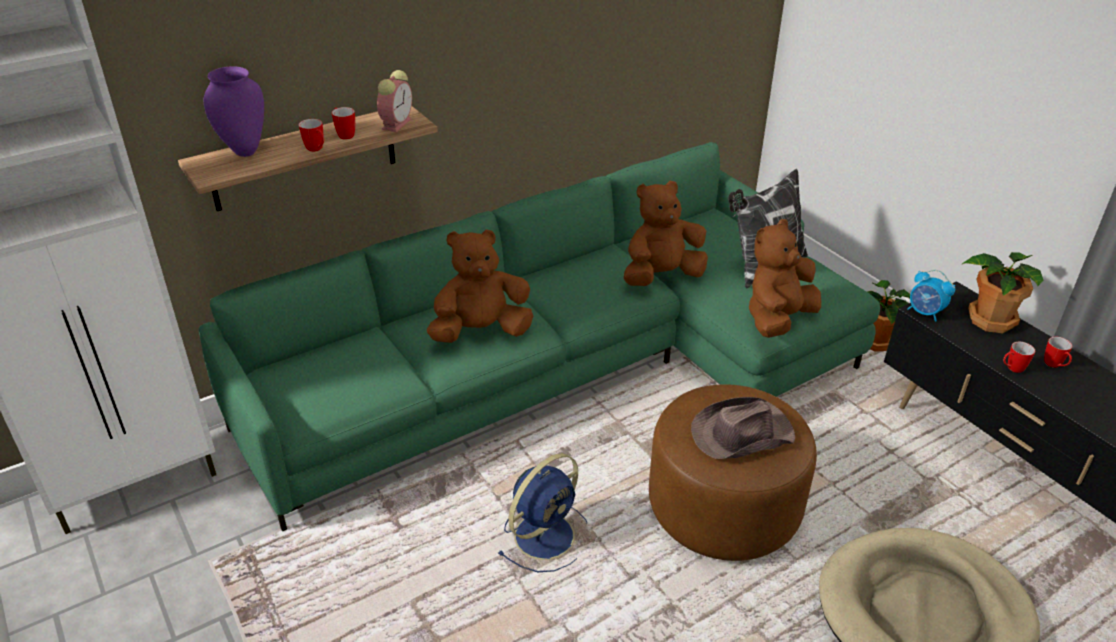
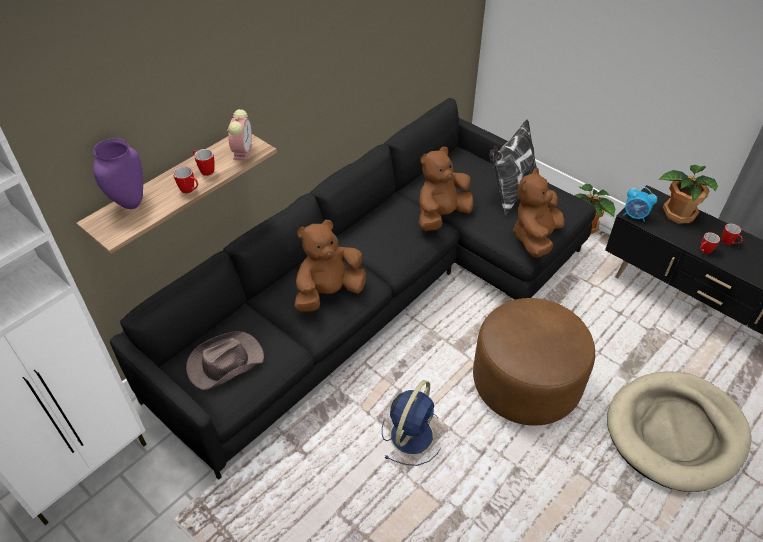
camera: 15 degrees left, 10 degrees up
green sofa [198,142,880,532] -> black sofa [110,98,596,480]
brown hat [691,397,795,459] -> brown hat moved to [186,331,264,390]

